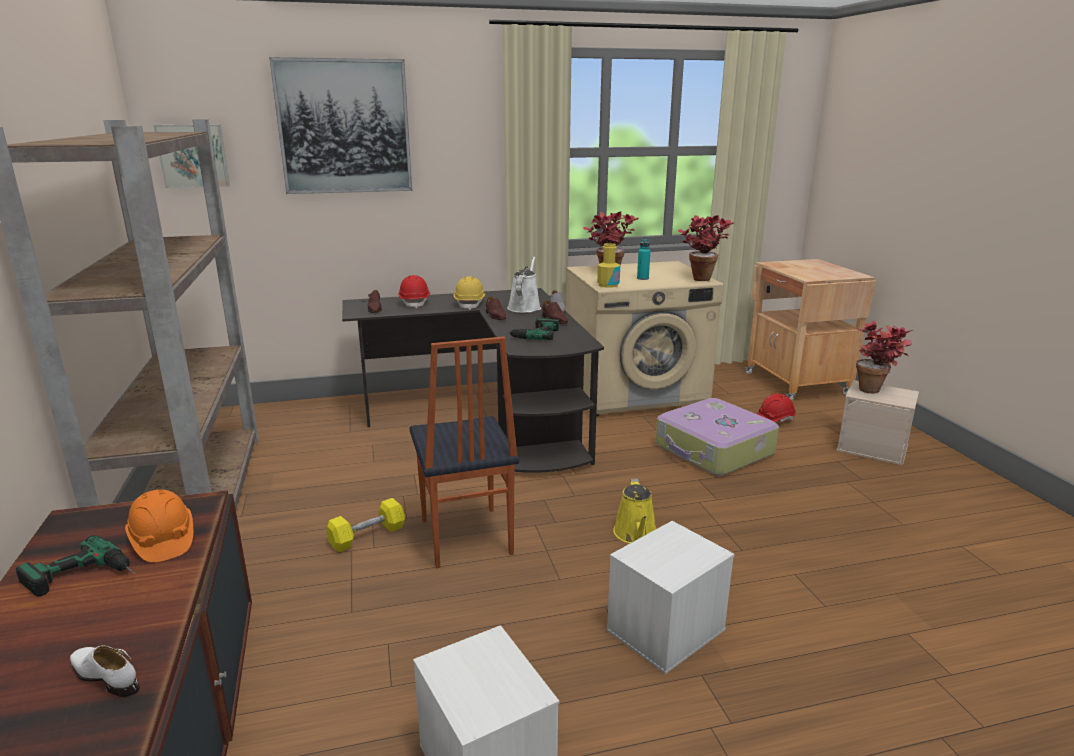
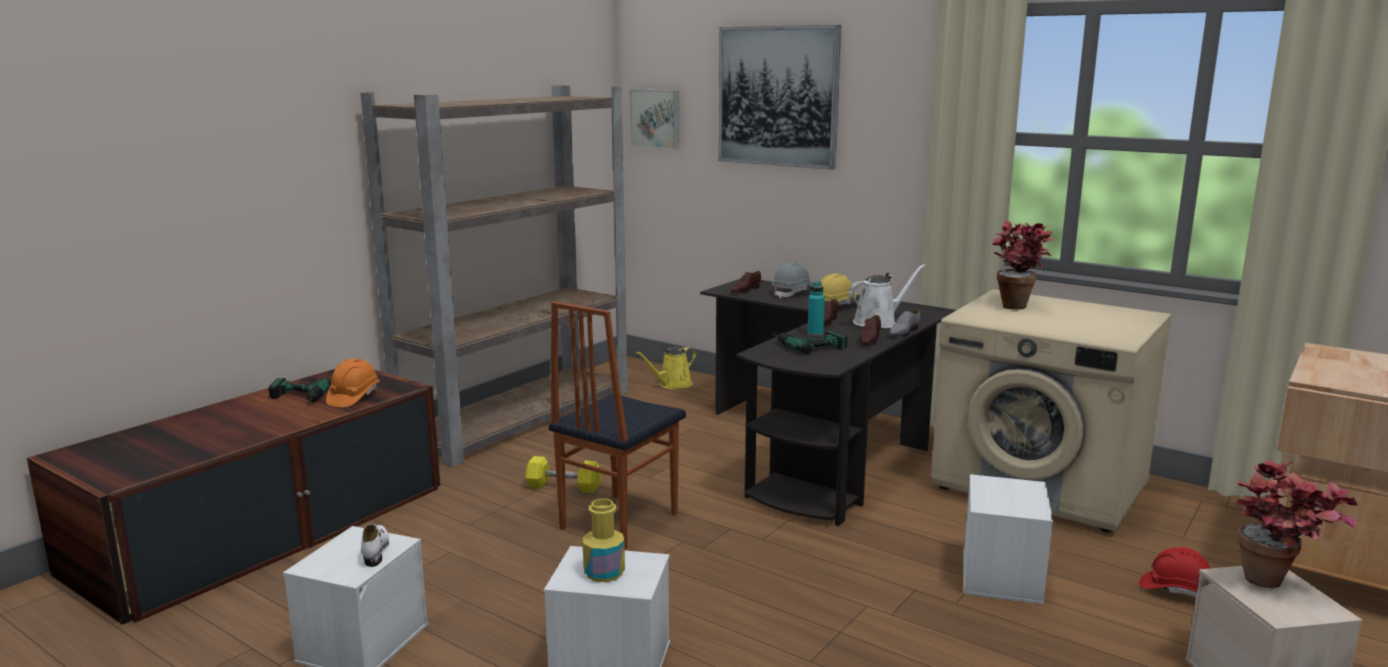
camera: 50 degrees right, 5 degrees down
white shoe [70,646,140,697] -> white shoe moved to [361,524,389,567]
red hard hat [398,275,430,308] -> grey hard hat [772,262,811,298]
yellow bottle [597,243,620,288] -> yellow bottle moved to [582,498,625,582]
yellow watering can [613,479,656,543] -> yellow watering can moved to [636,347,697,389]
turquoise bottle [637,239,650,280] -> turquoise bottle moved to [808,281,825,336]
suitcase [656,398,779,476] -> white storage box [963,474,1053,605]
potted plant [678,215,734,281] -> none

